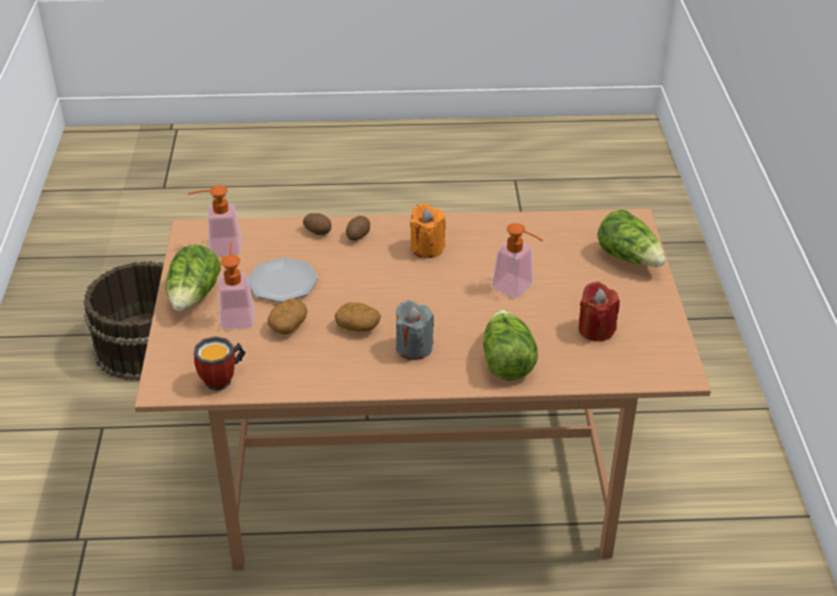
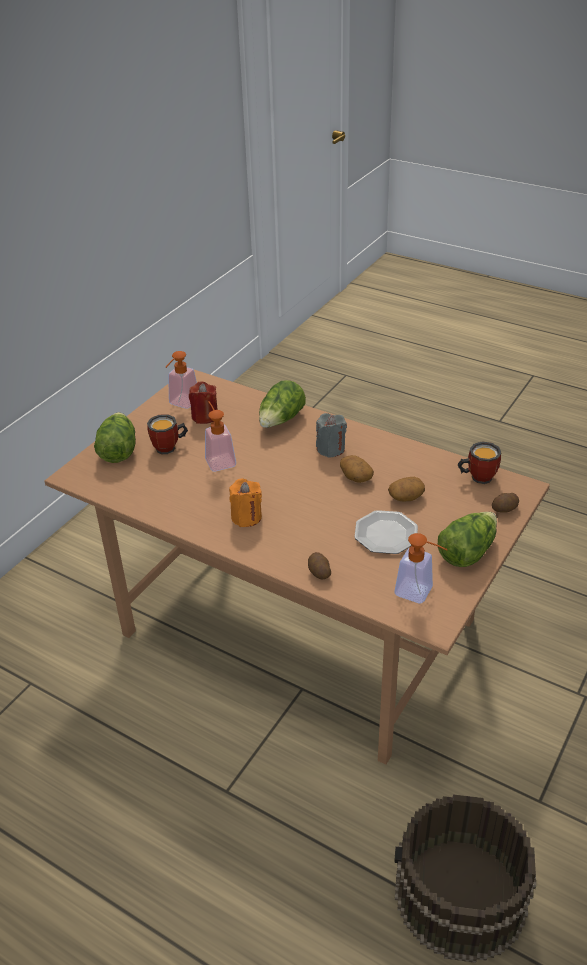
camera: 145 degrees left, 0 degrees up
soap dispenser [219,242,254,329] -> soap dispenser moved to [166,351,197,409]
potato [346,216,370,241] -> potato moved to [492,493,519,513]
none -> mug [147,414,188,454]

